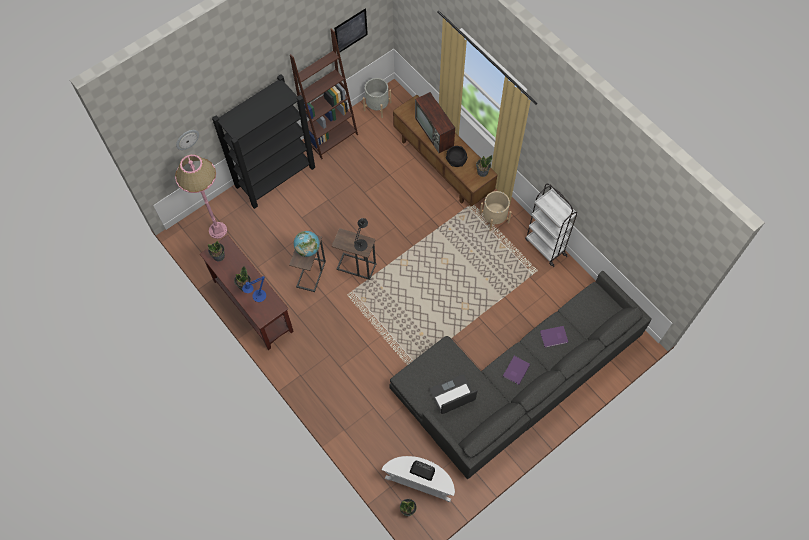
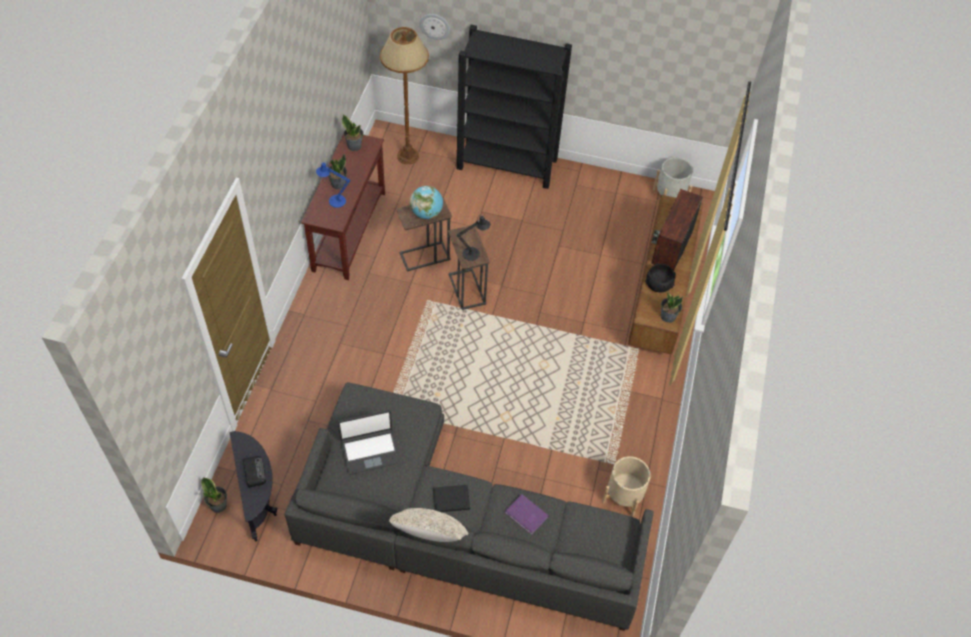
camera: 50 degrees right, 10 degrees down
pink floor lamp [175,154,227,239] -> brown floor lamp [380,27,429,164]
brown bookcase [290,28,358,159] -> none
picture [334,9,368,52] -> none
white side table [382,456,455,502] -> black side table [230,431,278,541]
laptop [430,374,477,414] -> laptop turned 135 degrees clockwise [338,410,400,474]
beige planter [480,191,512,231] -> beige planter moved to [602,456,651,517]
purple book [503,356,530,385] -> black book [433,485,470,512]
white cart [525,184,578,267] -> none
none -> beige pillow [389,508,468,542]

